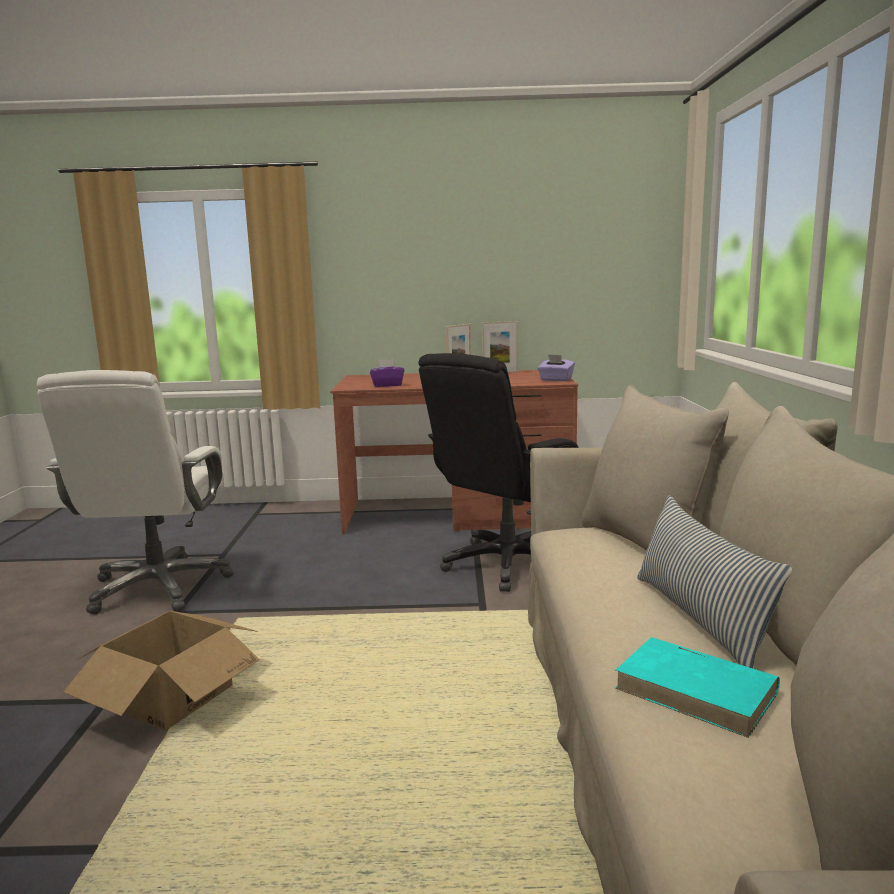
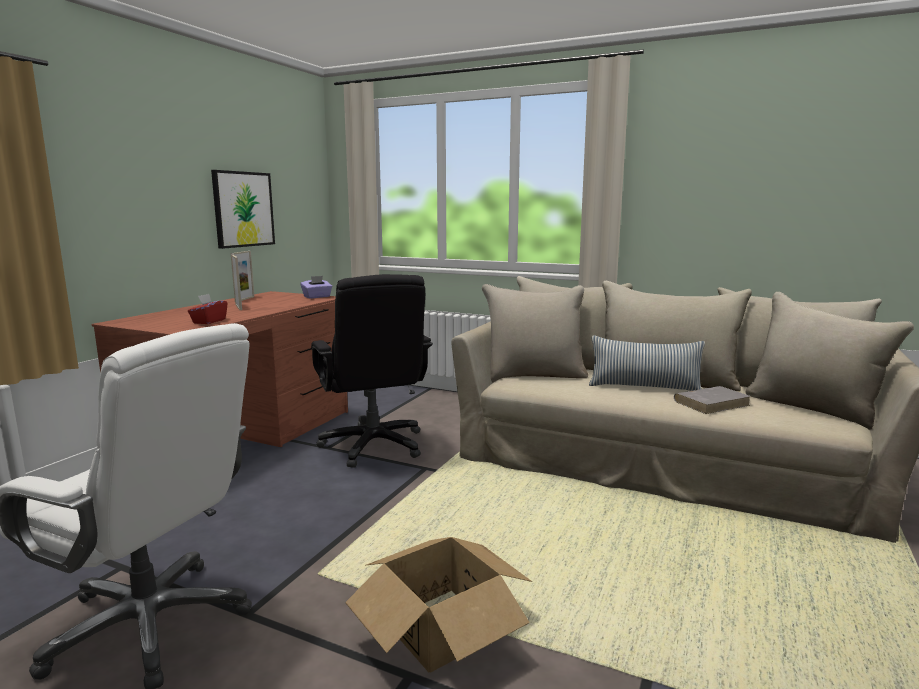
camera: 65 degrees left, 0 degrees up
purple tissue box [370,359,404,387] -> red tissue box [188,294,228,324]
turquoise book [615,637,780,738] -> grey book [674,386,751,414]
none -> picture [211,170,275,249]

